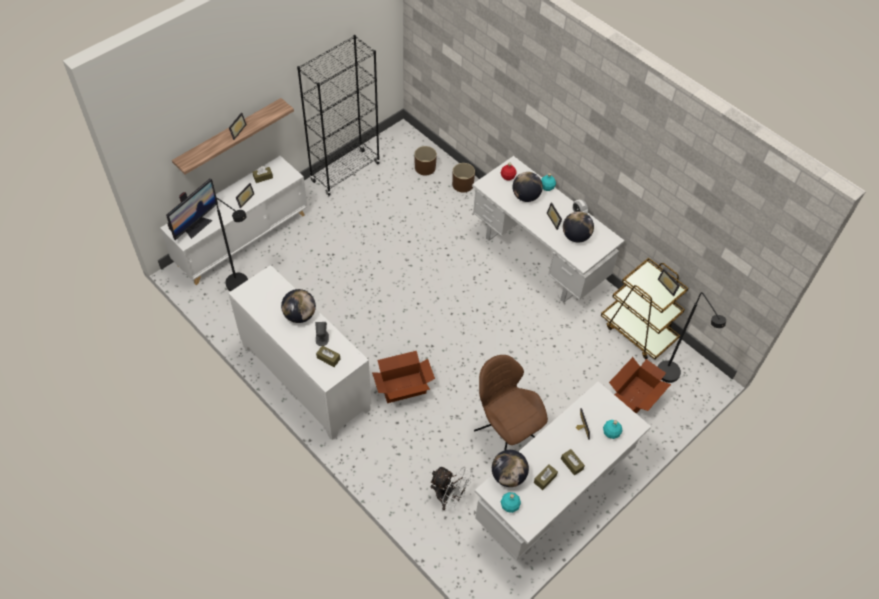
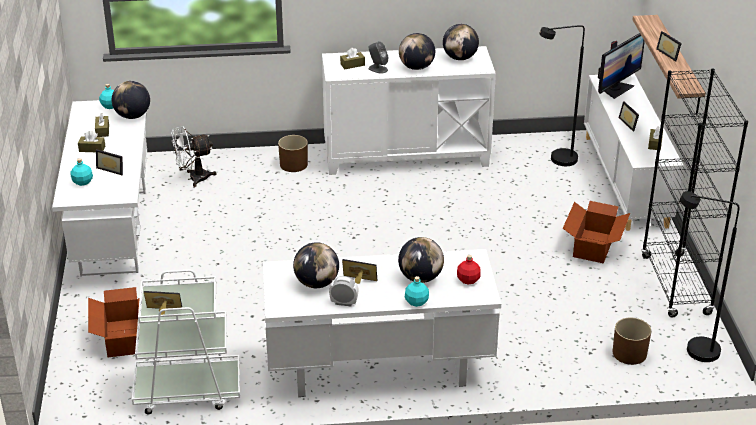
camera: 130 degrees right, 20 degrees down
monitor [166,179,218,240] -> monitor turned 120 degrees counterclockwise [598,33,645,99]
cardboard box [372,351,435,403] -> cardboard box moved to [563,201,630,264]
brown planter [452,163,475,193] -> brown planter moved to [278,135,308,172]
brown chair [474,355,548,450] -> none
brown cart [601,258,688,360] -> white cart [132,270,240,414]
black floor lamp [657,292,726,383] -> black floor lamp moved to [680,191,740,362]
none -> globe [443,24,479,60]

